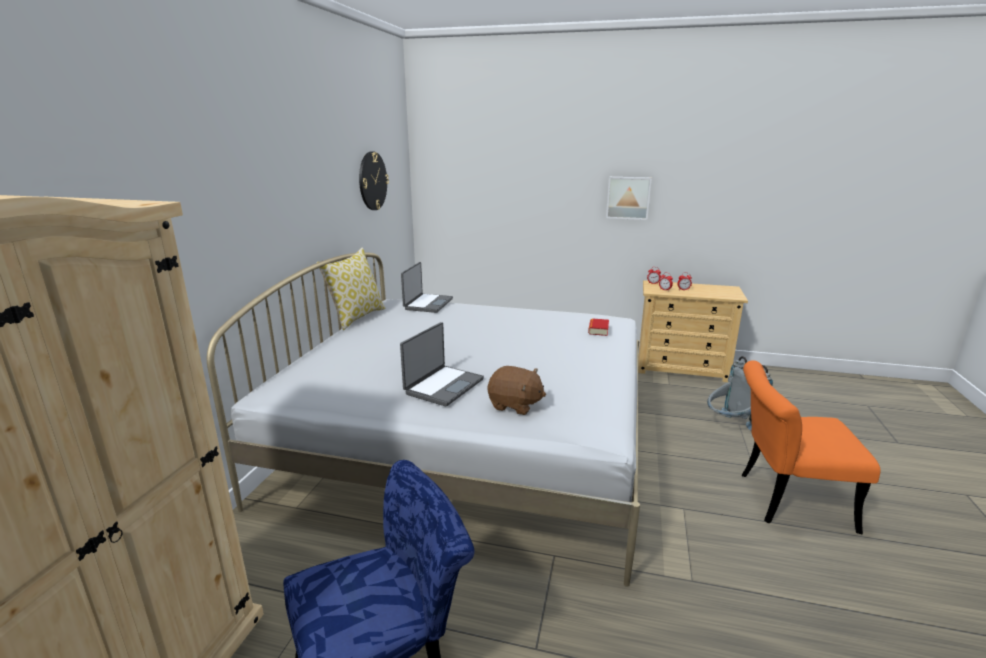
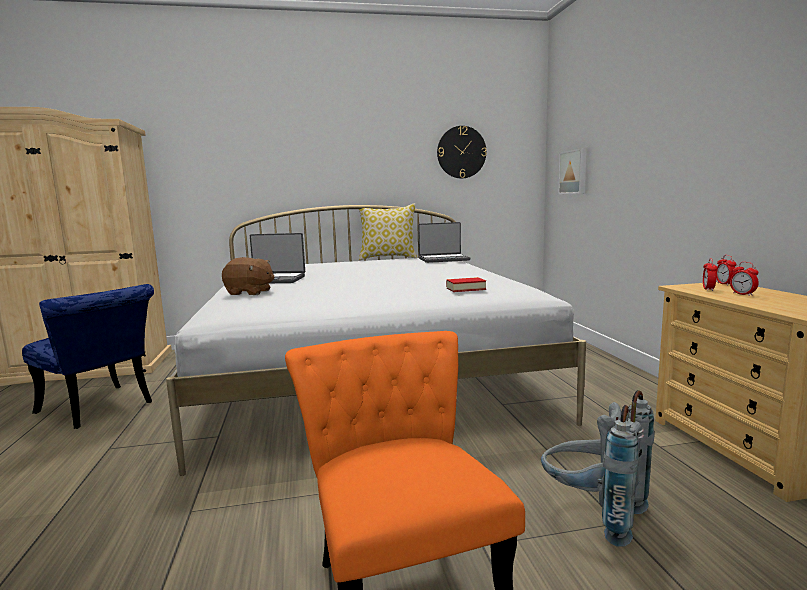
camera: 65 degrees right, 10 degrees down
brown plush toy [488,366,546,415] -> brown plush toy turned 75 degrees counterclockwise [222,257,275,295]
picture [606,177,652,220] -> picture moved to [558,148,587,194]

